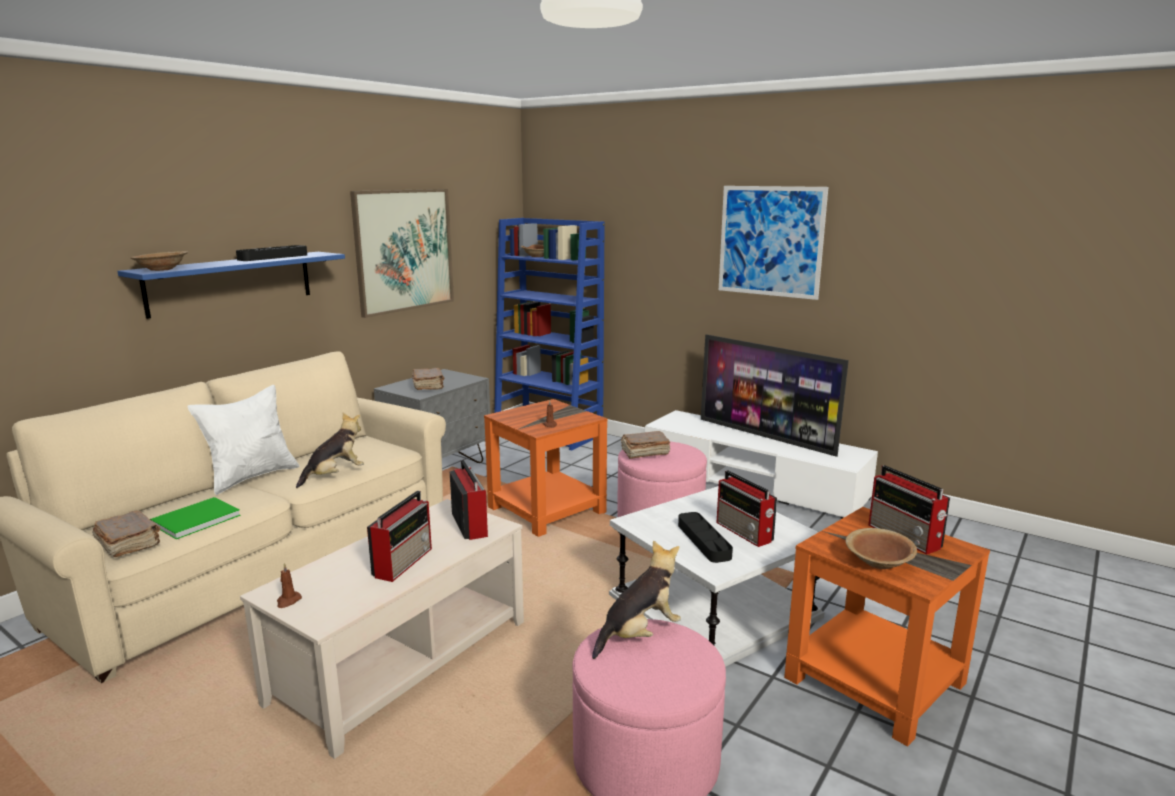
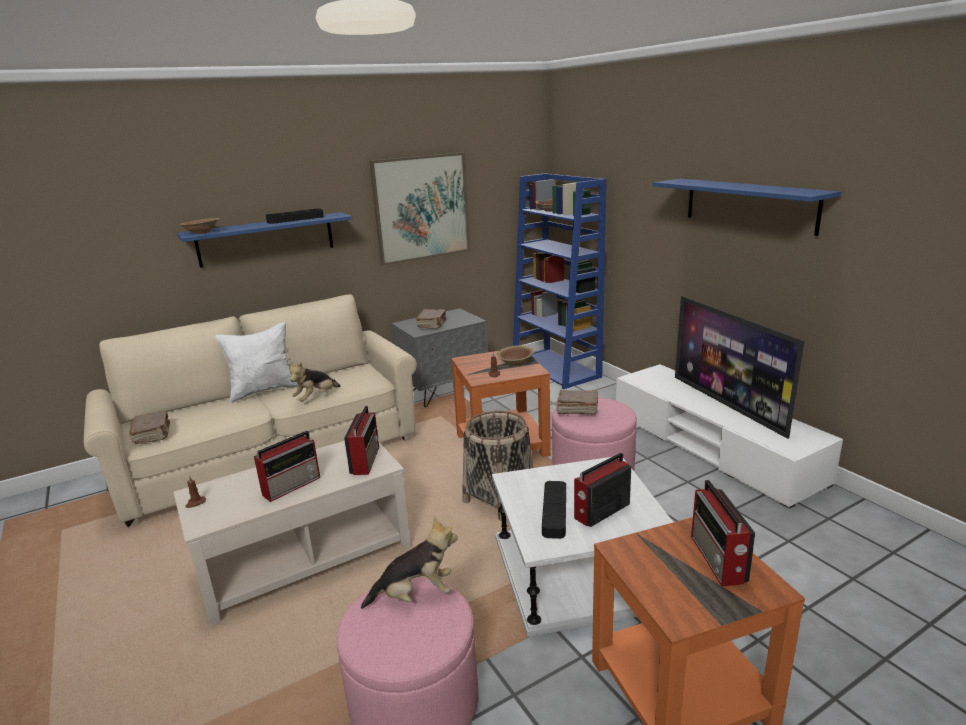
camera: 25 degrees right, 5 degrees up
green book [150,497,241,539] -> none
plush toy [296,413,364,488] -> plush toy turned 150 degrees clockwise [287,362,341,402]
radio [716,470,777,547] -> radio turned 60 degrees clockwise [574,452,631,527]
picture [719,186,828,300] -> blue shelf [653,179,841,236]
brown bowl [845,528,917,569] -> brown bowl moved to [497,346,534,366]
none -> basket [462,411,533,521]

